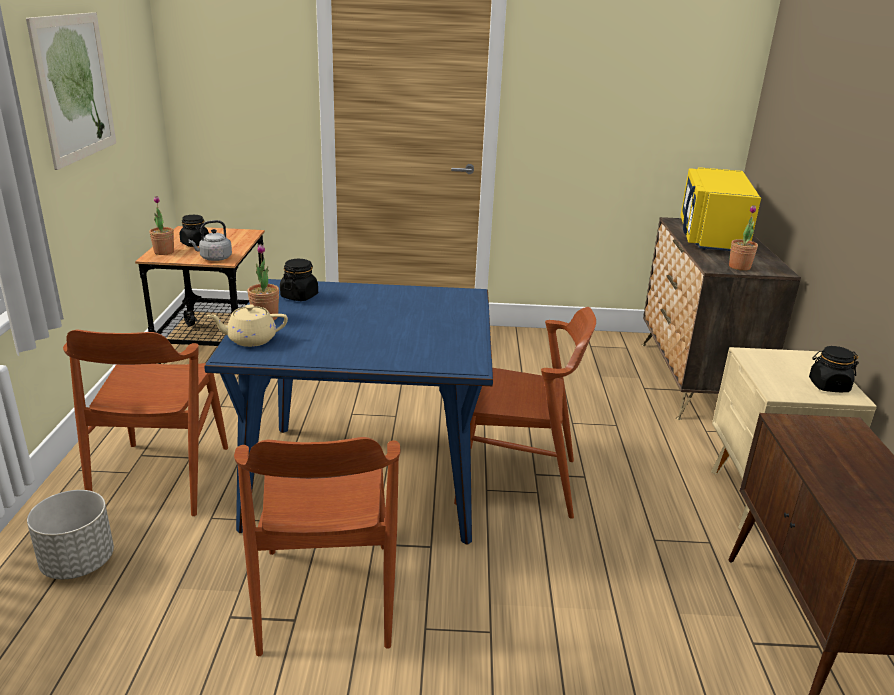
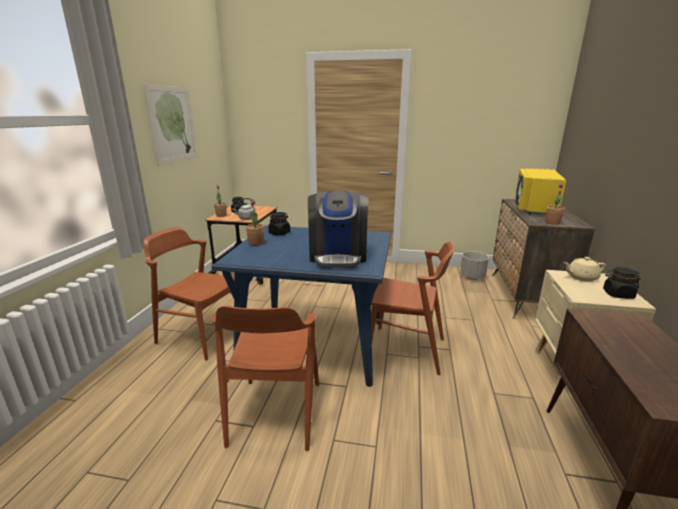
camera: 10 degrees right, 5 degrees down
grey planter [27,490,114,579] -> grey planter moved to [460,252,489,280]
brown chair [63,330,228,516] -> brown chair turned 105 degrees clockwise [143,227,234,361]
beige teapot [207,304,288,347] -> beige teapot moved to [563,257,606,282]
none -> coffee machine [308,191,369,268]

